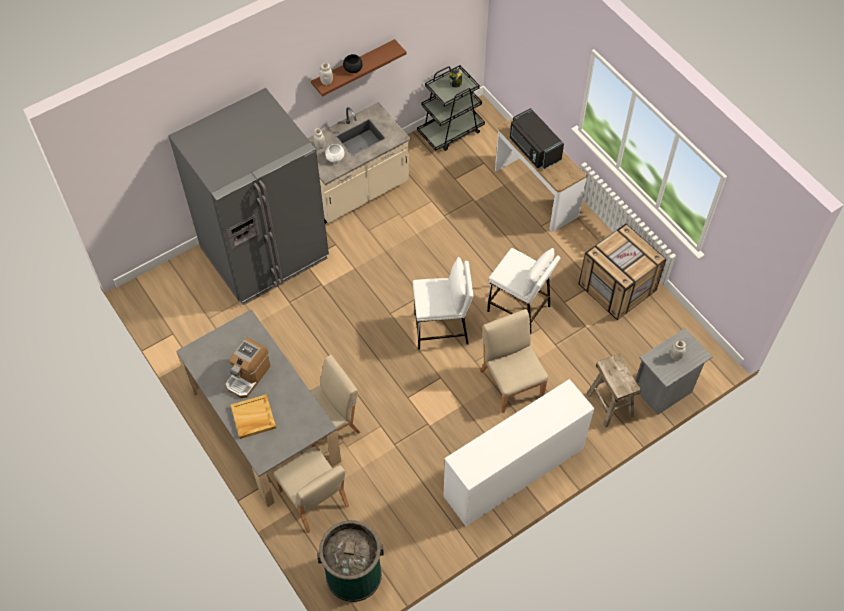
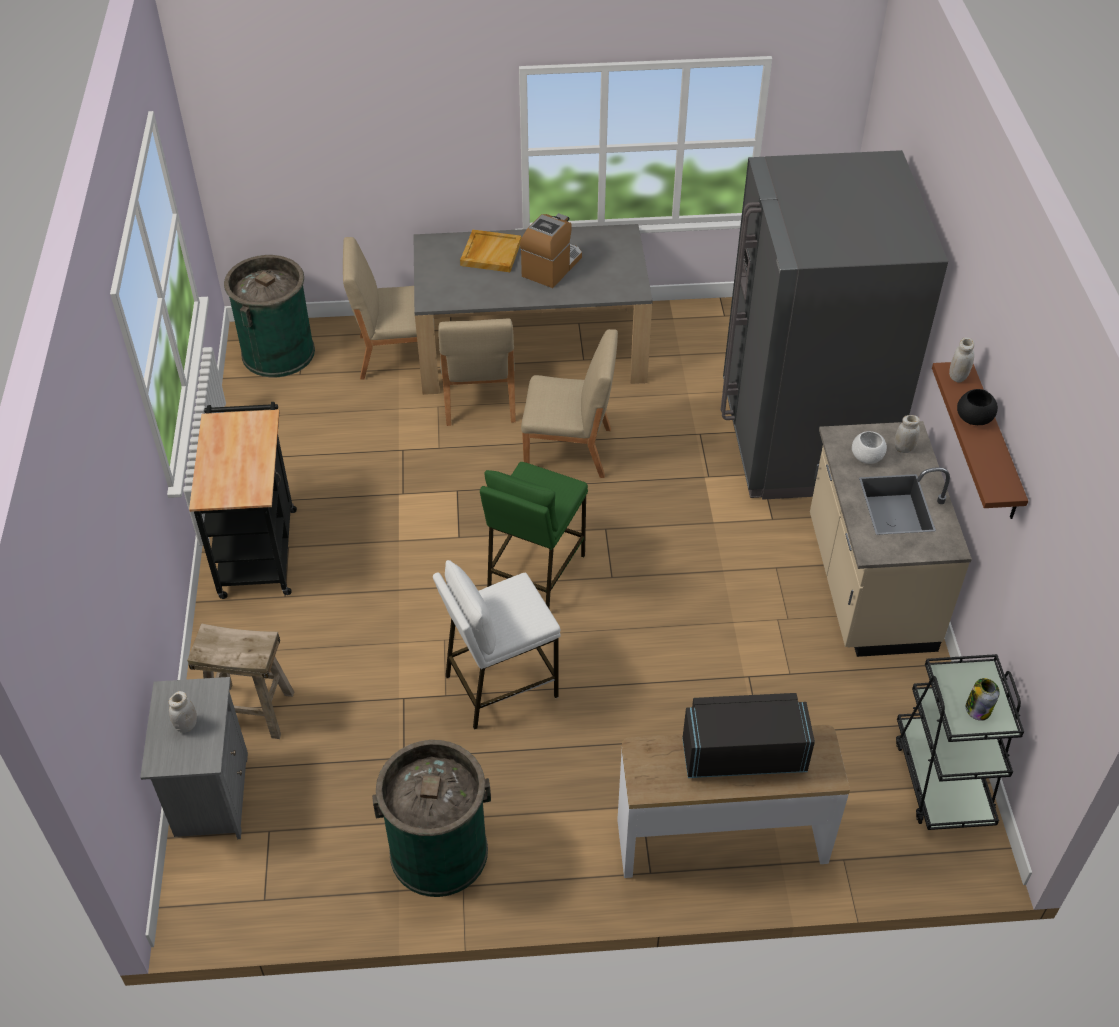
camera: 120 degrees right, 10 degrees down
coffee machine [225,337,271,398] -> coffee machine turned 60 degrees clockwise [520,213,582,288]
white stool [413,257,473,350] -> green stool [480,462,588,608]
white dresser [443,379,595,526] -> black cart [189,402,297,599]
beige chair [480,309,548,413] -> beige chair moved to [521,329,618,478]
crate [579,224,667,320] -> green trash can [372,740,491,897]

